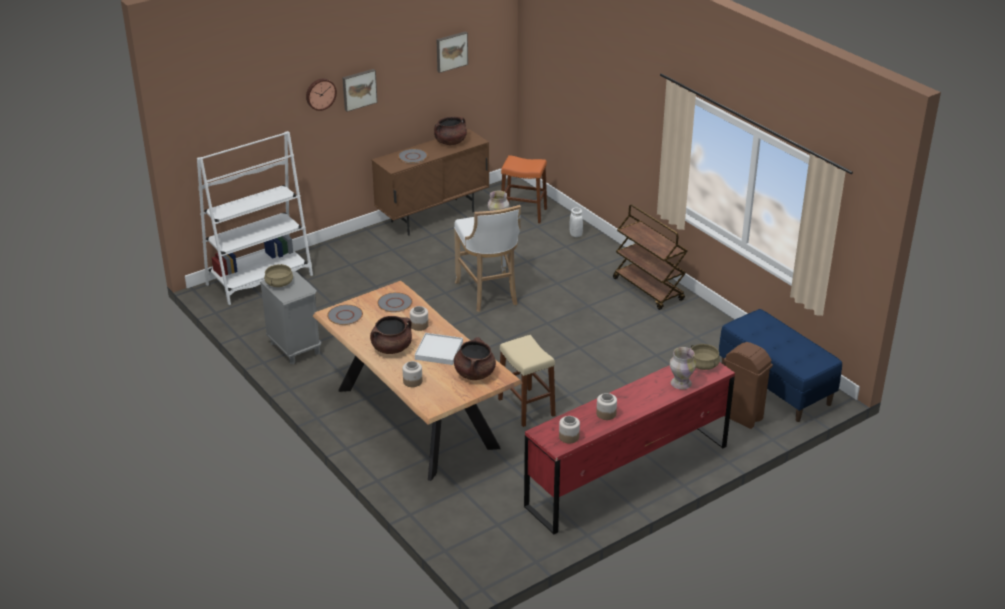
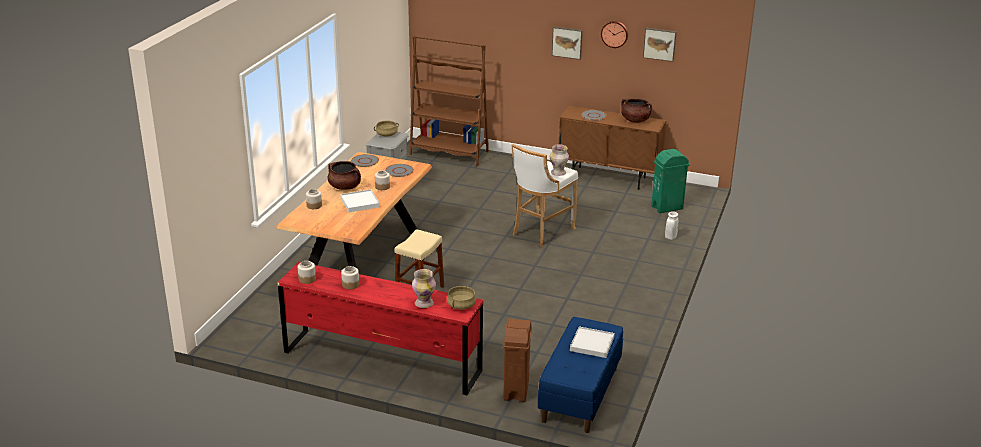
camera: 55 degrees right, 5 degrees down
white bookcase [197,131,313,305] -> brown bookcase [409,36,489,166]
wall clock [306,79,337,111] -> wall clock moved to [601,21,628,48]
brown cooking pot [454,337,496,380] -> none
orange stool [501,155,547,223] -> green trash can [651,149,690,213]
brown cart [613,204,688,310] -> none
none -> white tray [570,326,615,358]

